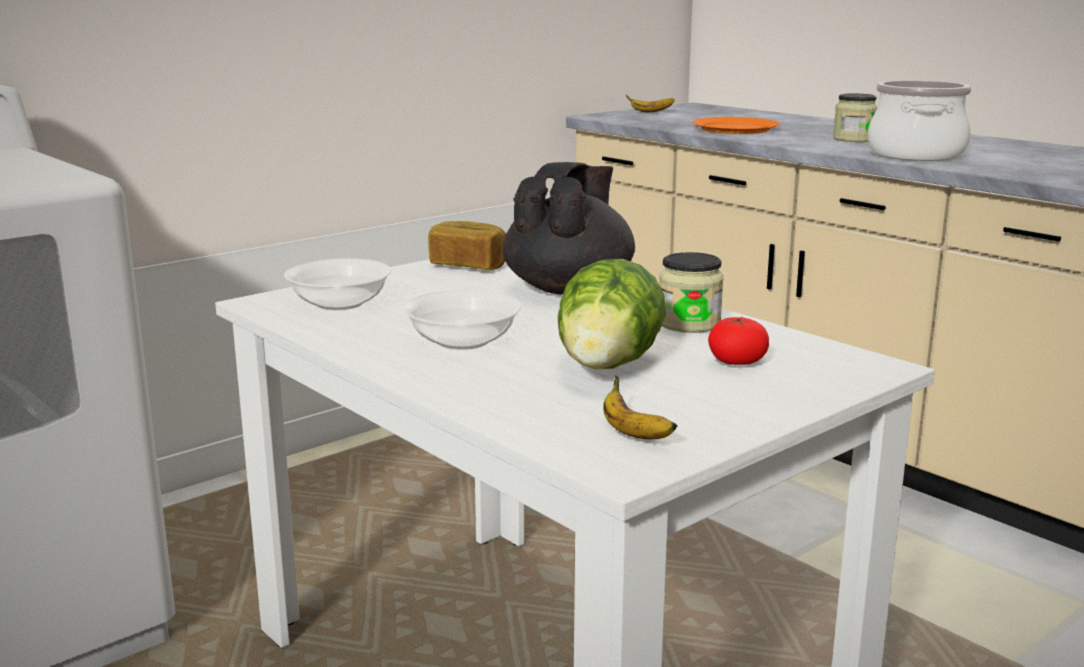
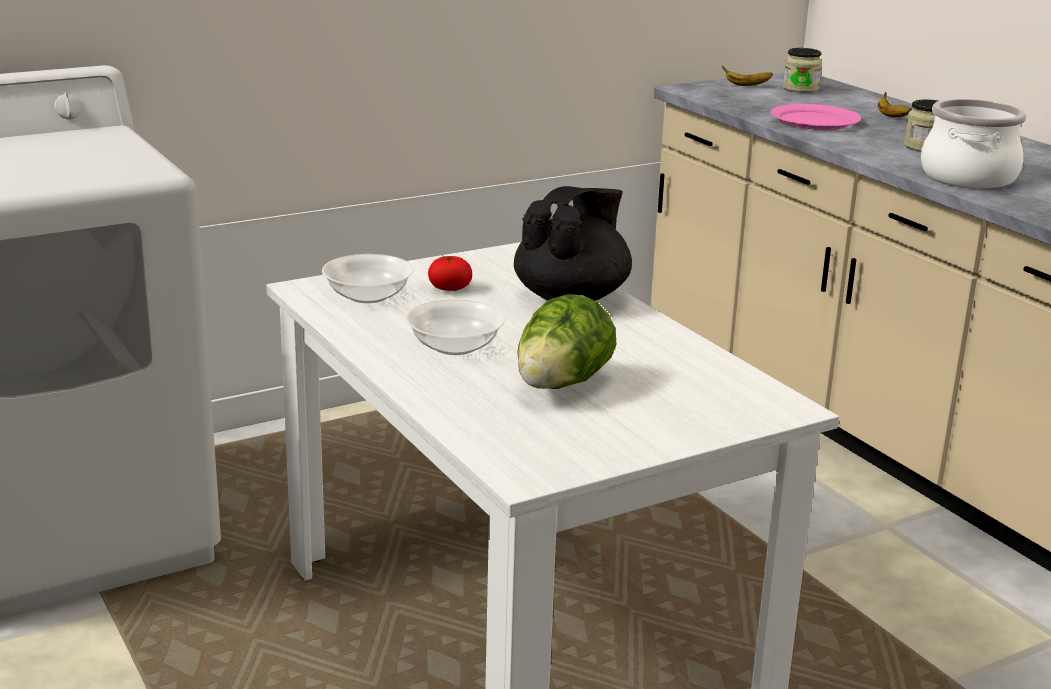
camera: 10 degrees right, 5 degrees up
bread [428,221,506,270] -> none
banana [603,375,677,439] -> banana moved to [878,92,912,117]
jar [659,252,724,333] -> jar moved to [783,48,822,93]
orange plate [692,117,780,134] -> pink plate [770,104,861,130]
tomato [708,317,769,365] -> tomato moved to [428,256,472,291]

